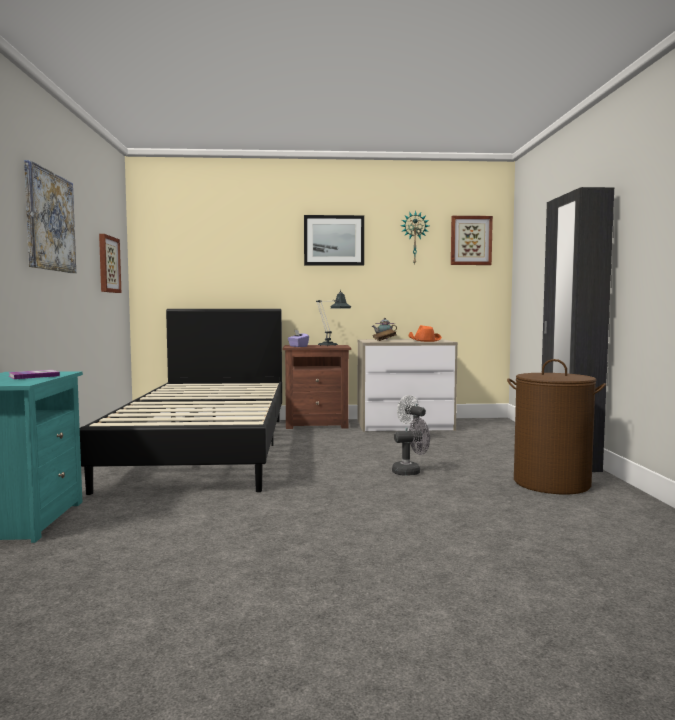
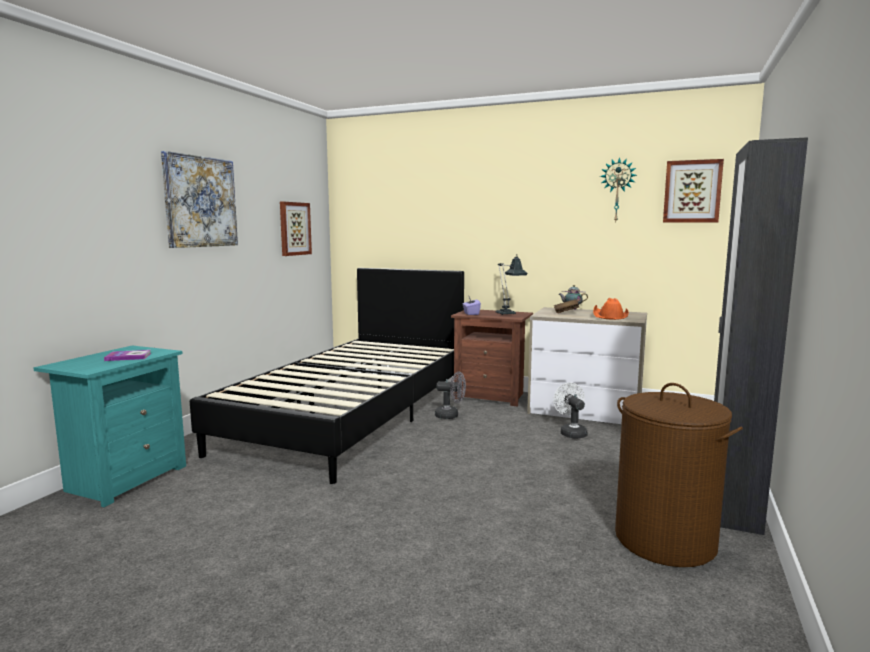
camera: 25 degrees right, 5 degrees up
picture [304,215,364,266] -> none
grey fan [392,418,430,476] -> grey fan moved to [435,372,466,419]

